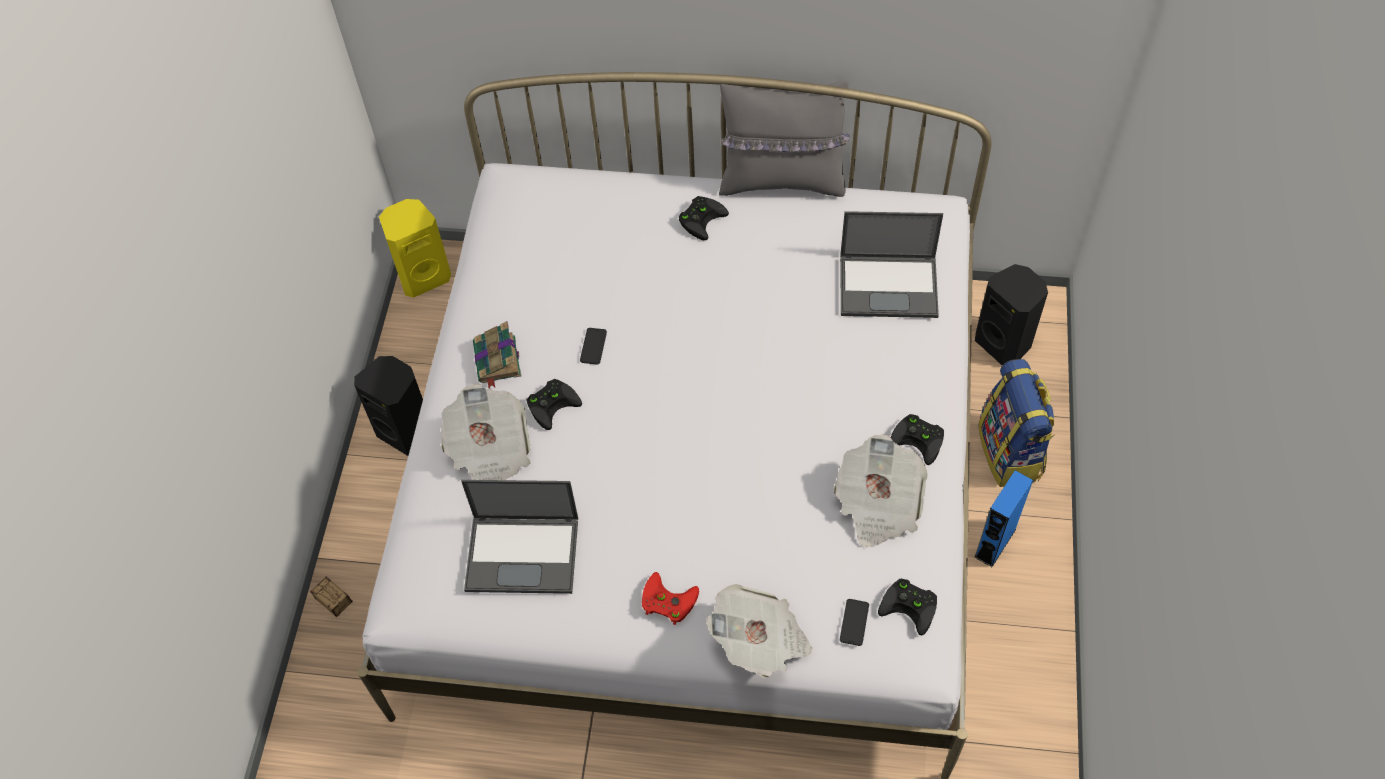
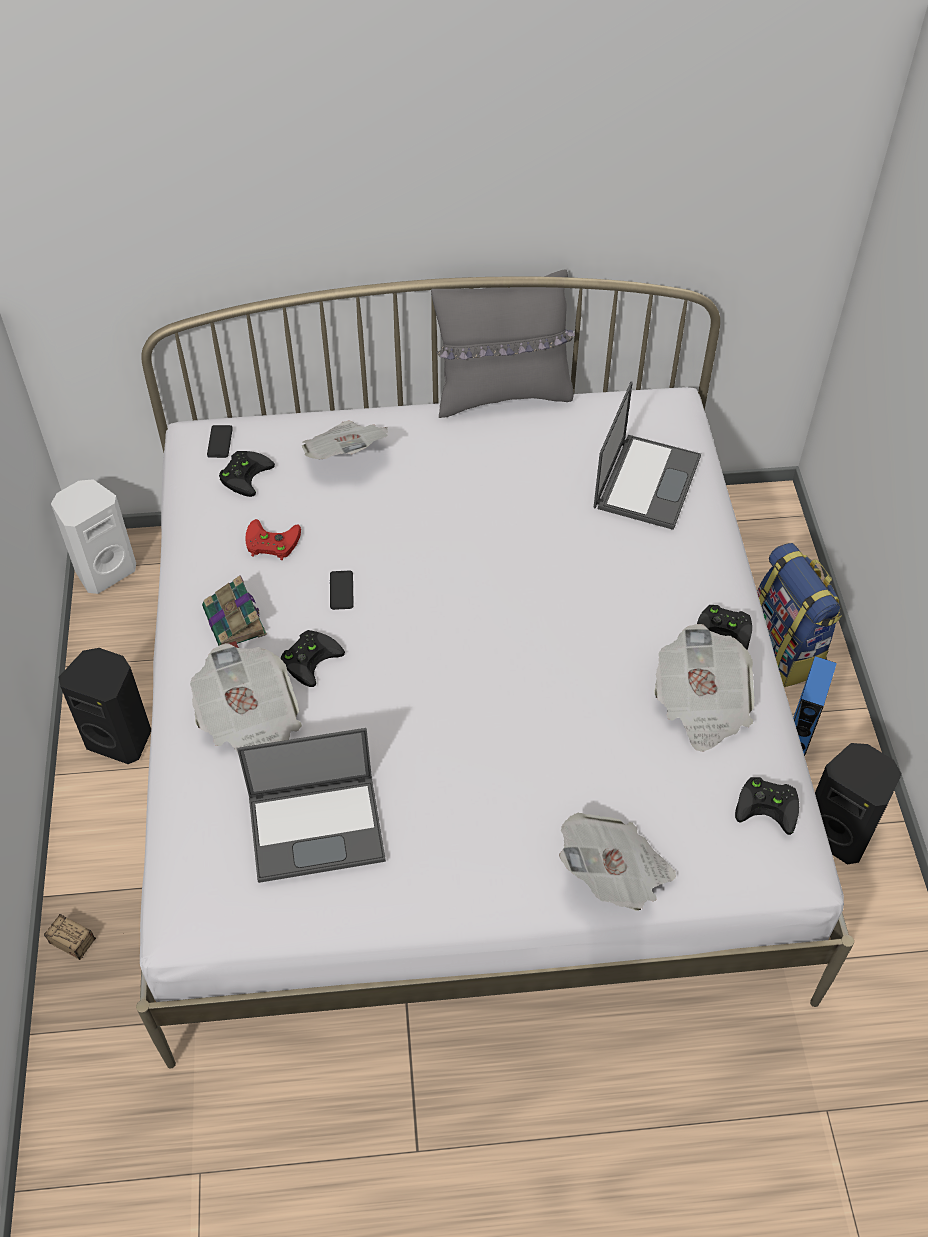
camera: 15 degrees left, 5 degrees down
yellow speaker [379,199,451,298] -> white speaker [51,479,136,594]
red game controller [642,572,699,625] -> red game controller moved to [245,519,301,560]
black game controller [679,196,729,240] -> black game controller moved to [219,451,275,497]
laptop [840,211,943,318] -> laptop turned 60 degrees counterclockwise [594,382,701,530]
phone [840,599,869,646] -> phone moved to [207,425,233,458]
black speaker [975,264,1048,365] -> black speaker moved to [815,743,902,864]
none -> newspaper [302,421,388,459]

